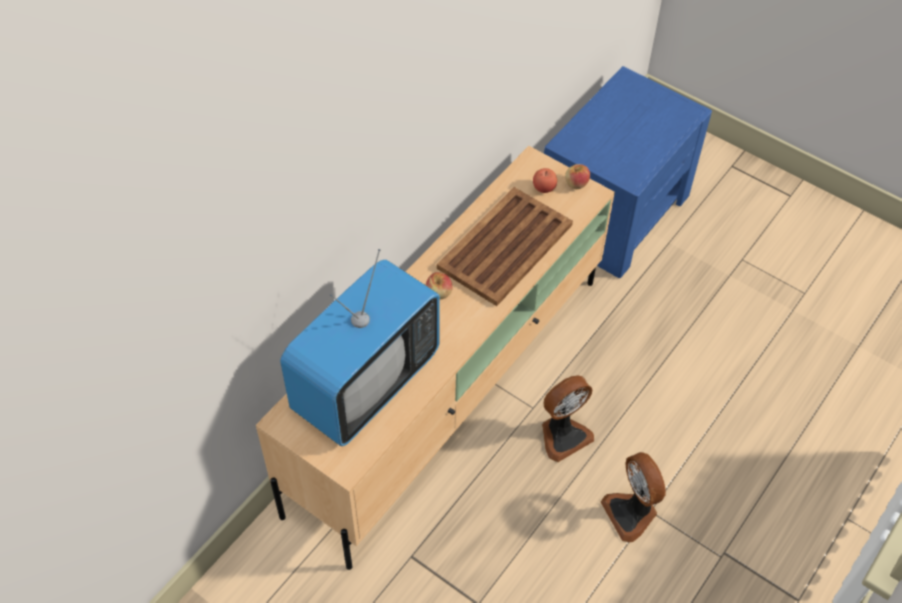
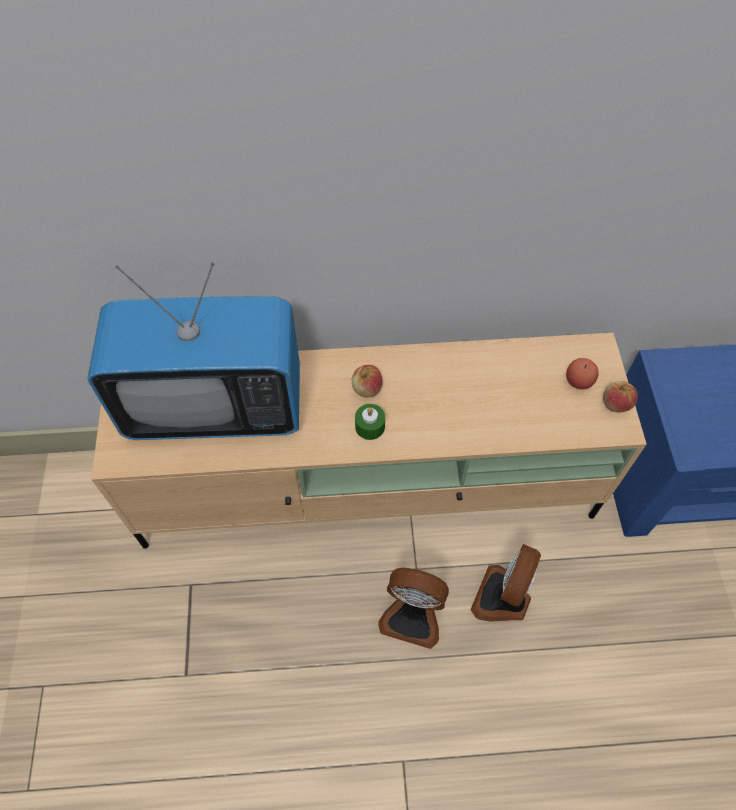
camera: 50 degrees right, 5 degrees up
brown tray [437,187,573,306] -> none
fan [601,452,666,542] -> fan moved to [471,544,541,622]
none -> green candle [355,404,385,440]

